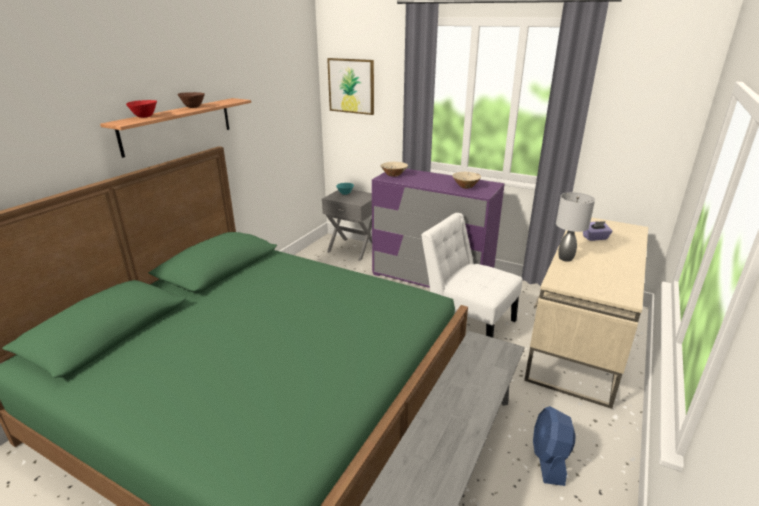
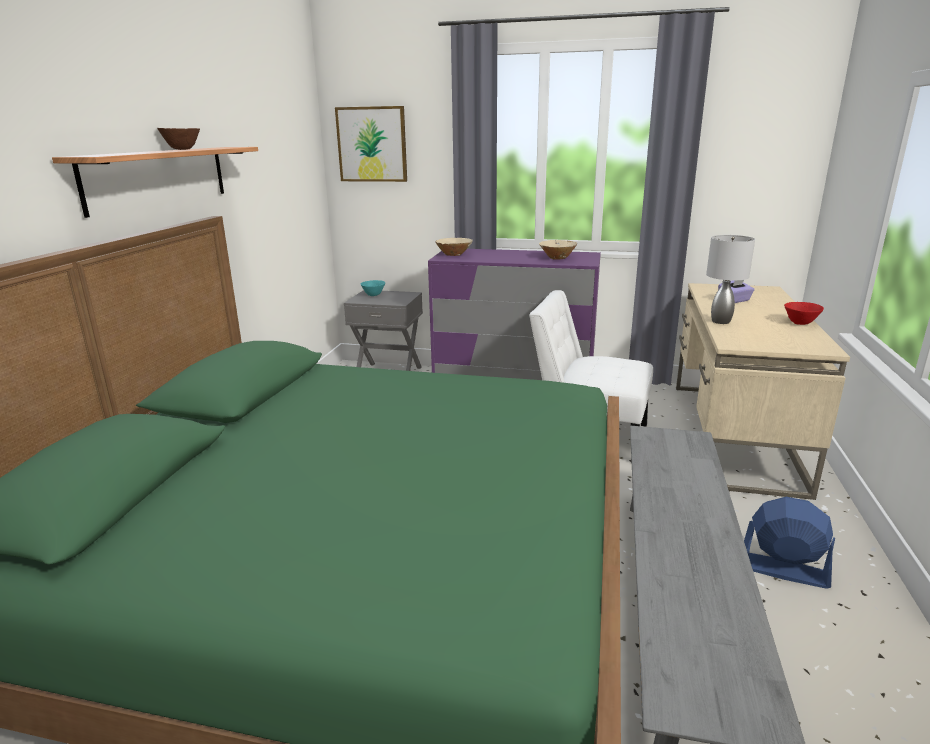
camera: 15 degrees left, 5 degrees down
red bowl [126,100,157,118] -> red bowl moved to [784,302,824,325]
blue fan [533,406,576,486] -> blue fan turned 120 degrees clockwise [744,497,835,589]

